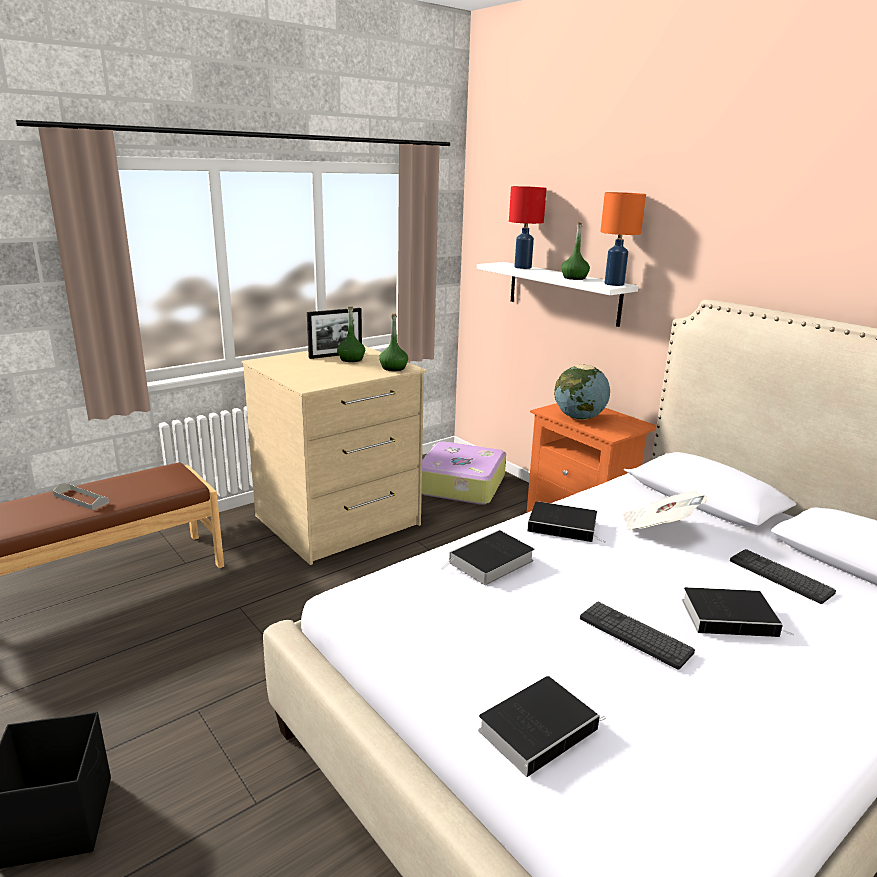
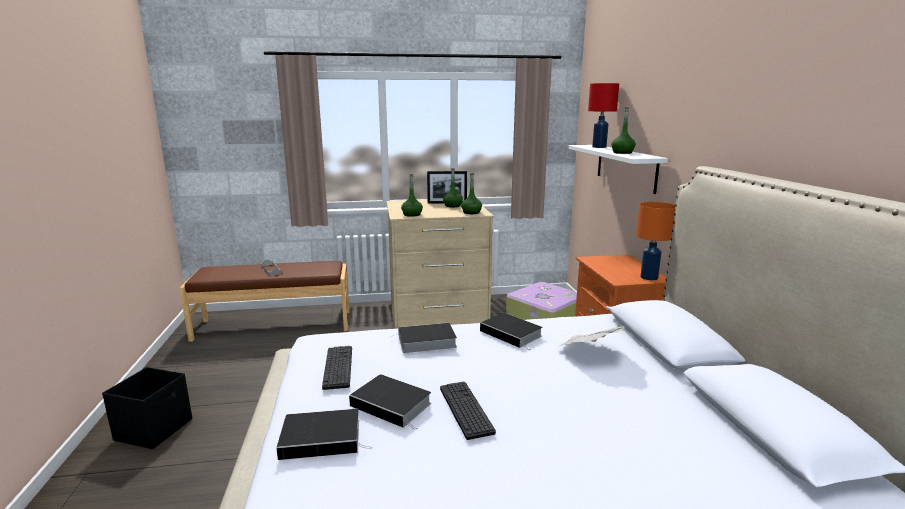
camera: 30 degrees right, 5 degrees down
globe [554,364,610,420] -> none
orange table lamp [600,192,646,286] -> orange table lamp moved to [636,202,676,280]
book [682,587,793,637] -> book moved to [349,374,431,430]
keyboard [730,549,836,604] -> keyboard moved to [322,346,352,390]
none -> green bottle [401,174,423,217]

